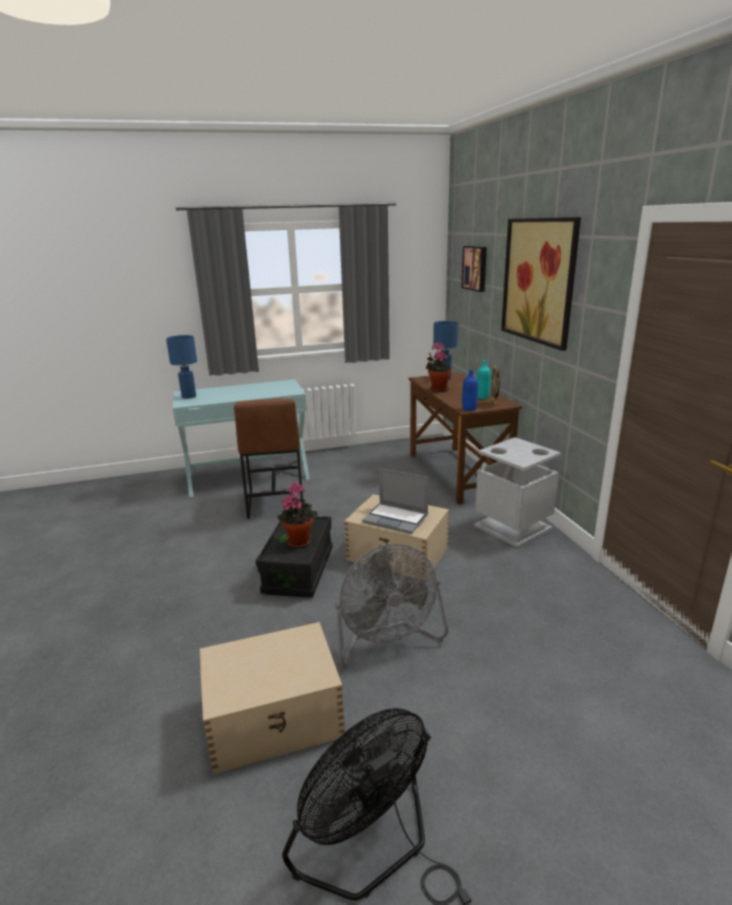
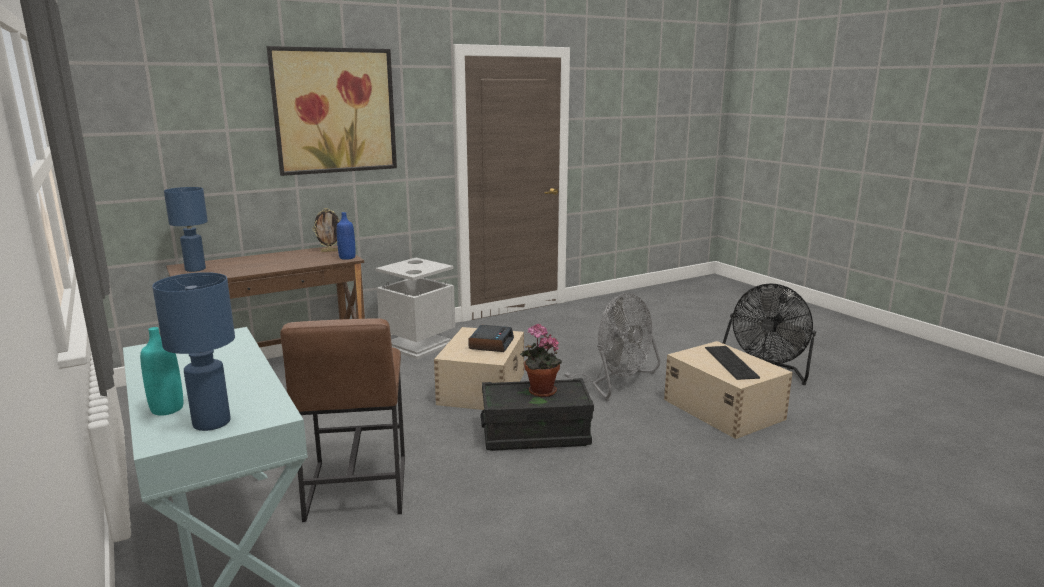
camera: 105 degrees left, 5 degrees down
brown chair [234,398,303,519] -> brown chair turned 105 degrees clockwise [280,318,405,522]
grey fan [335,543,449,669] -> grey fan turned 75 degrees clockwise [564,293,660,401]
laptop [362,468,429,534] -> alarm clock [468,325,514,352]
potted plant [426,342,452,392] -> none
picture [461,246,487,292] -> none
turquoise bottle [476,360,491,399] -> turquoise bottle moved to [140,327,183,416]
none -> keyboard [705,346,760,380]

